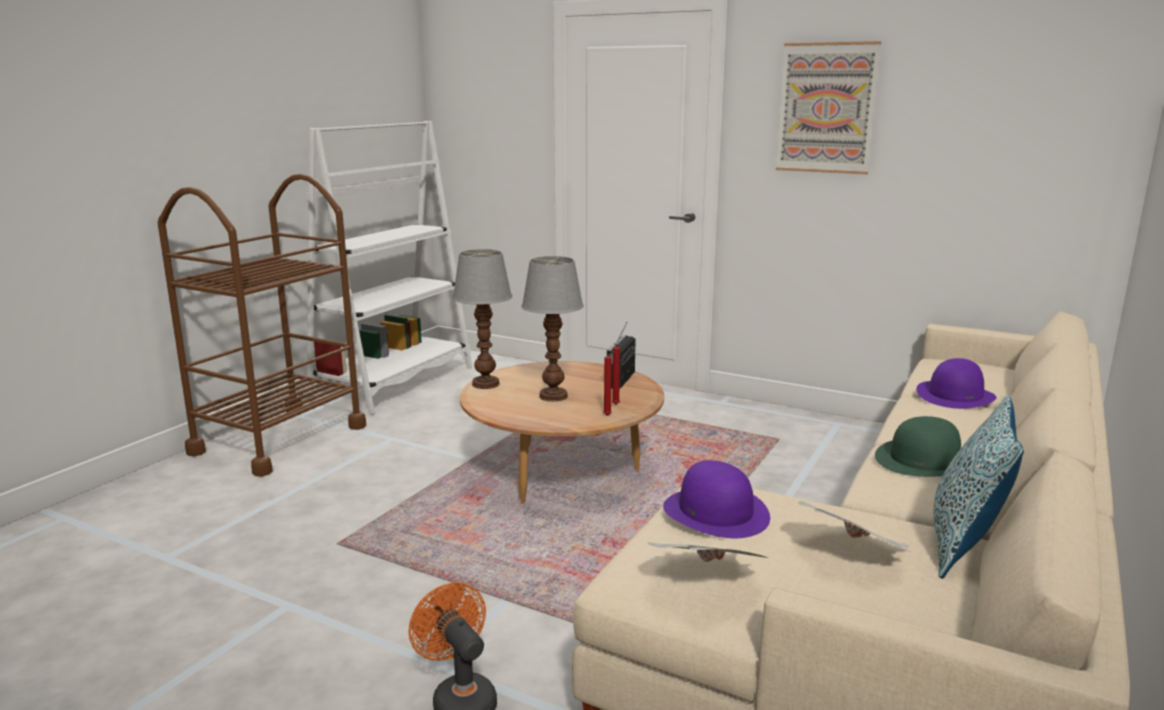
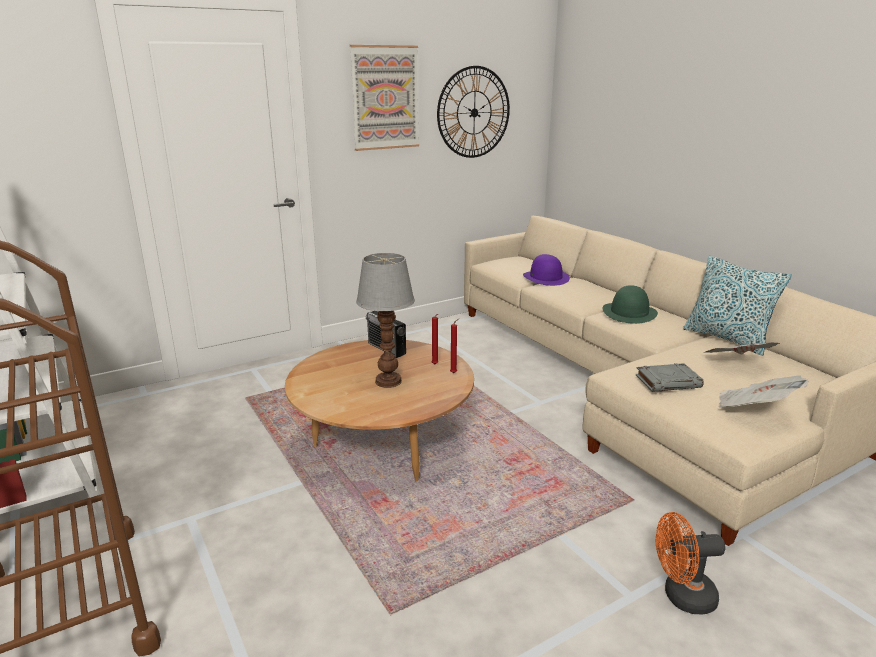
camera: 60 degrees left, 5 degrees up
table lamp [452,249,512,389] -> none
purple hat [663,460,770,538] -> grey book [636,363,704,392]
none -> wall clock [437,66,510,158]

